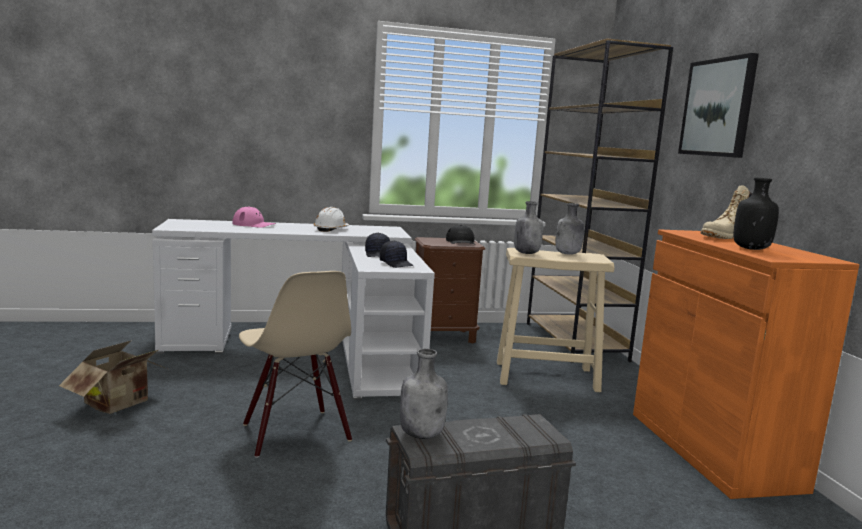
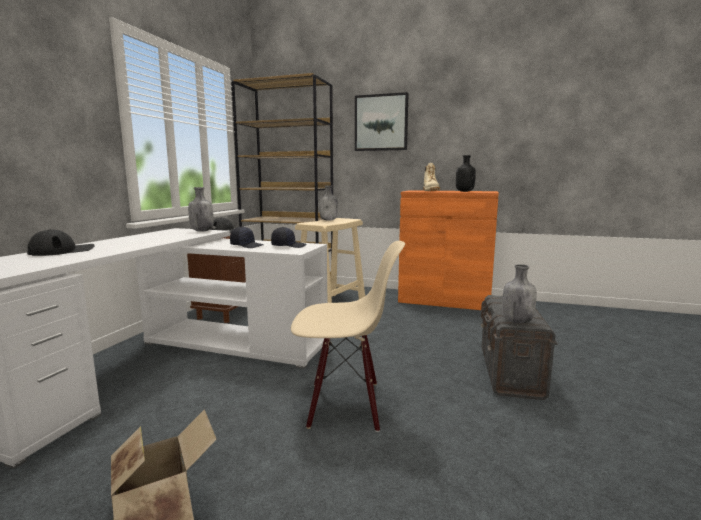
camera: 60 degrees left, 0 degrees up
pink cap [232,206,276,228] -> black cap [27,229,95,256]
white hard hat [313,207,349,232] -> none
grey bottle [514,201,543,254] -> grey bottle moved to [188,187,214,232]

